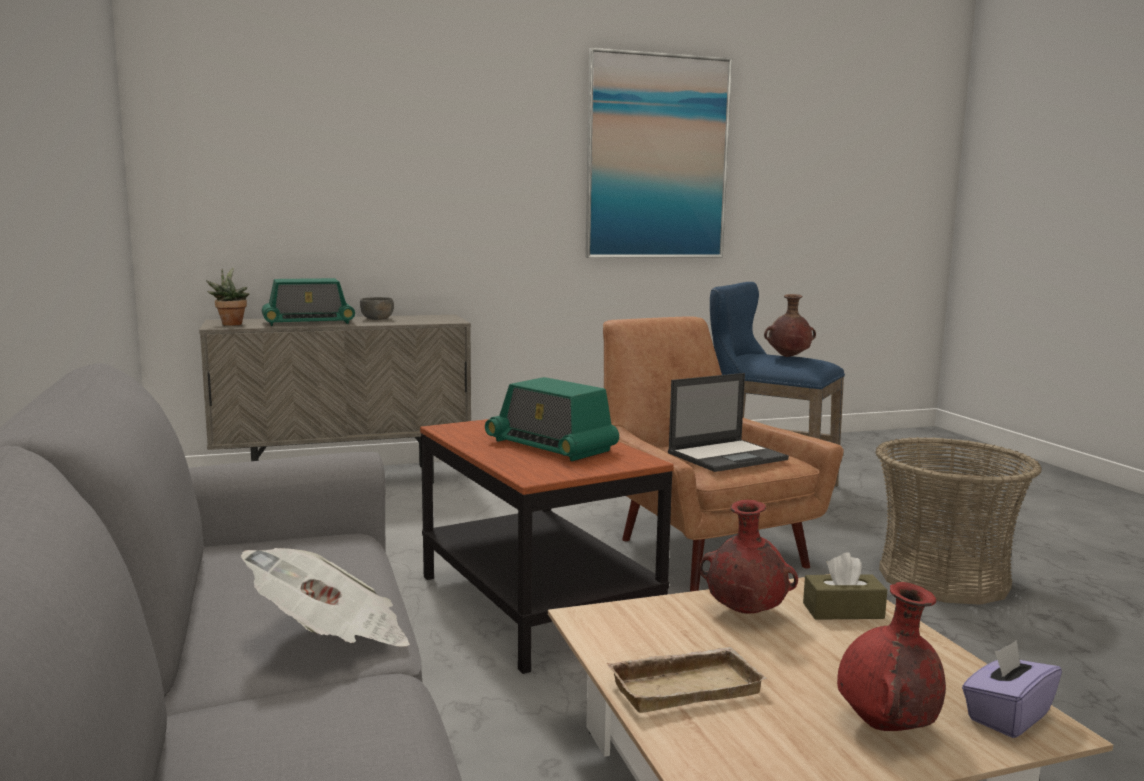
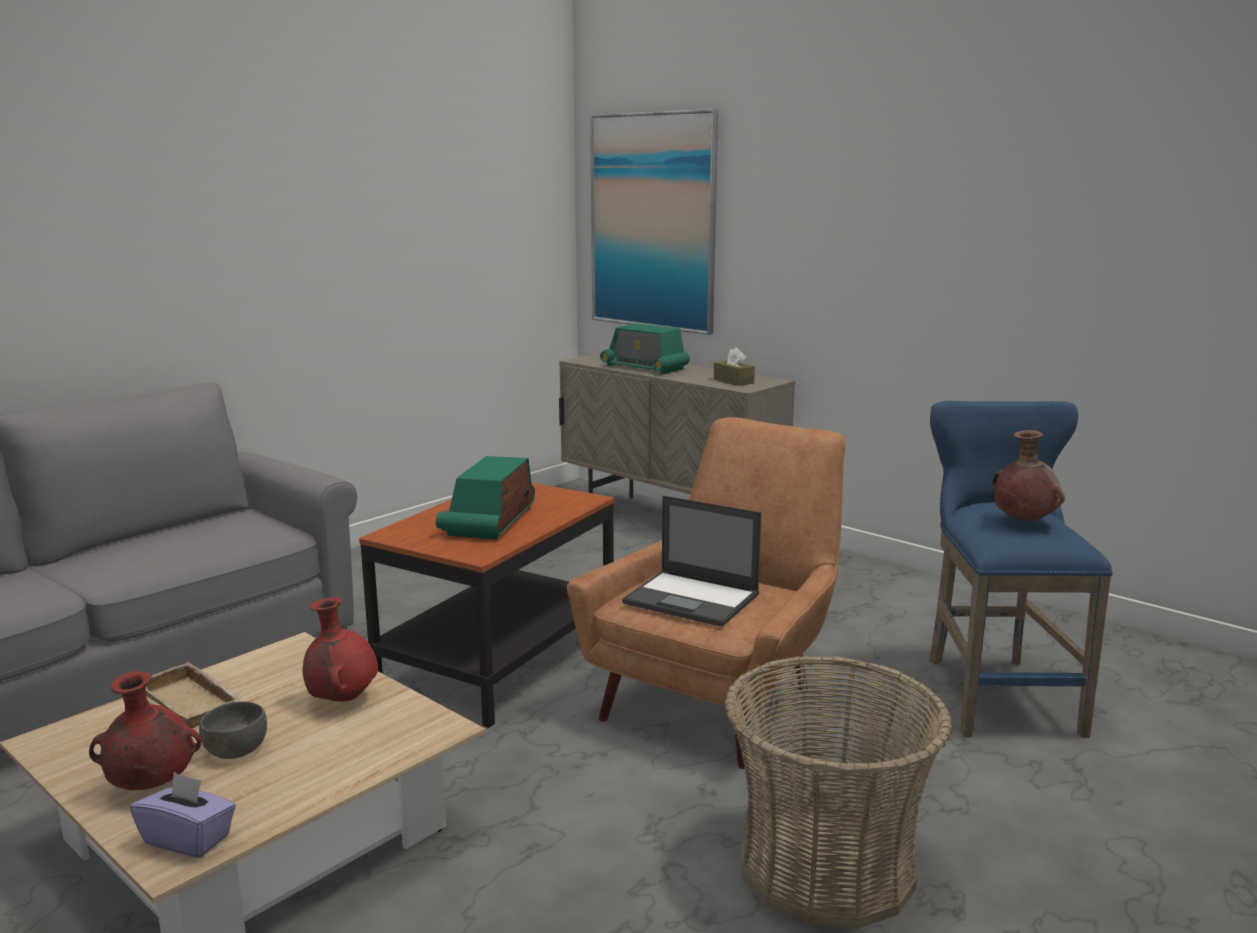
camera: 60 degrees right, 5 degrees up
potted plant [206,267,249,326] -> none
newspaper [241,548,410,647] -> none
grey bowl [360,297,394,320] -> grey bowl moved to [199,701,267,759]
picture [585,48,732,258] -> picture moved to [590,109,718,335]
brown tissue box [803,552,887,620] -> brown tissue box moved to [714,348,755,386]

